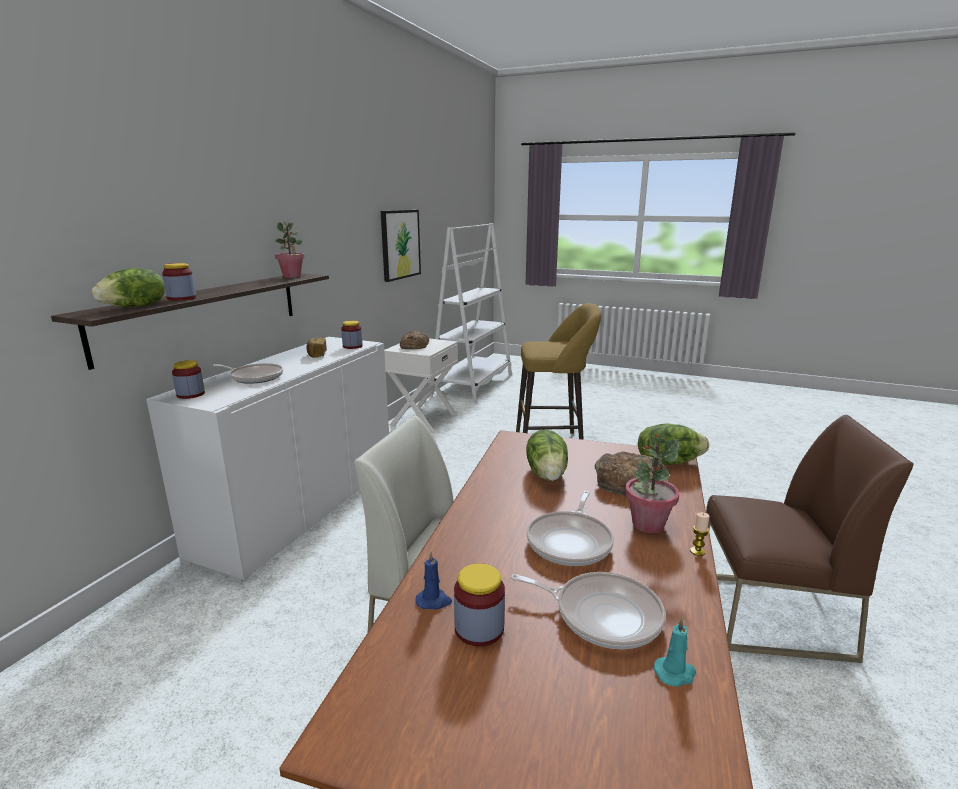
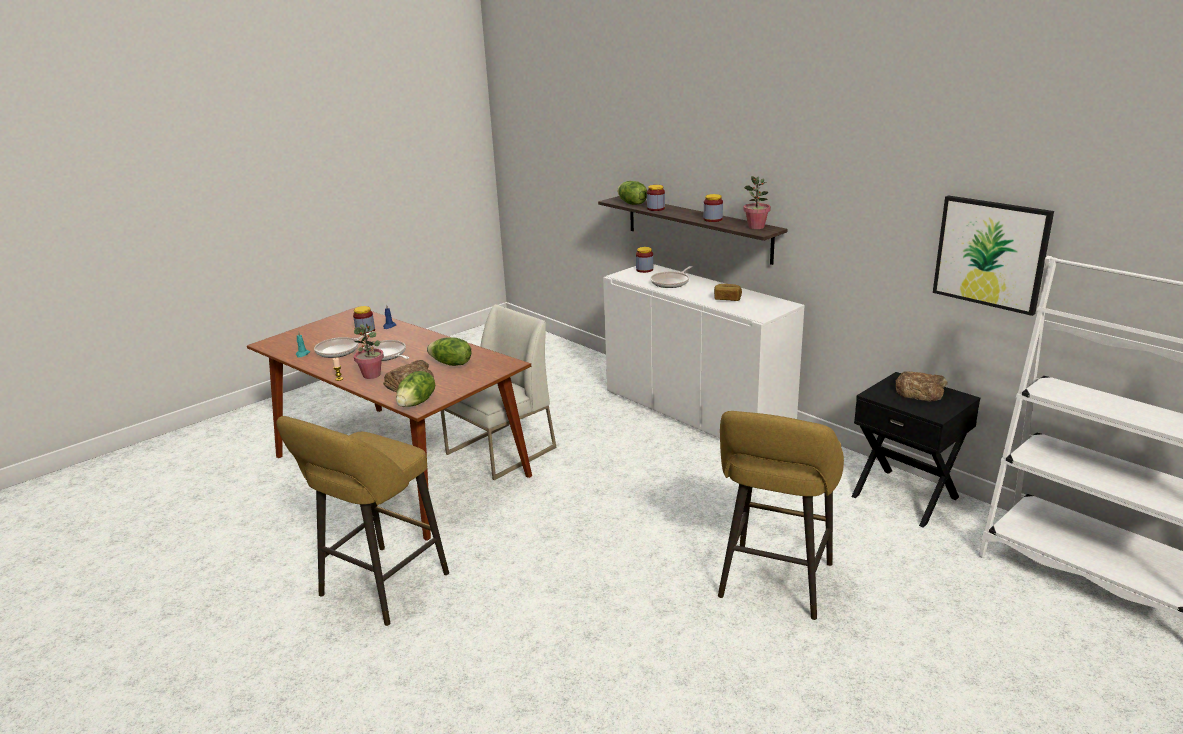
camera: 115 degrees right, 5 degrees up
jar [341,321,363,349] -> jar moved to [704,194,723,222]
white nightstand [384,339,458,433] -> black nightstand [851,372,980,527]
brown chair [706,415,914,663] -> yellow stool [276,416,449,626]

